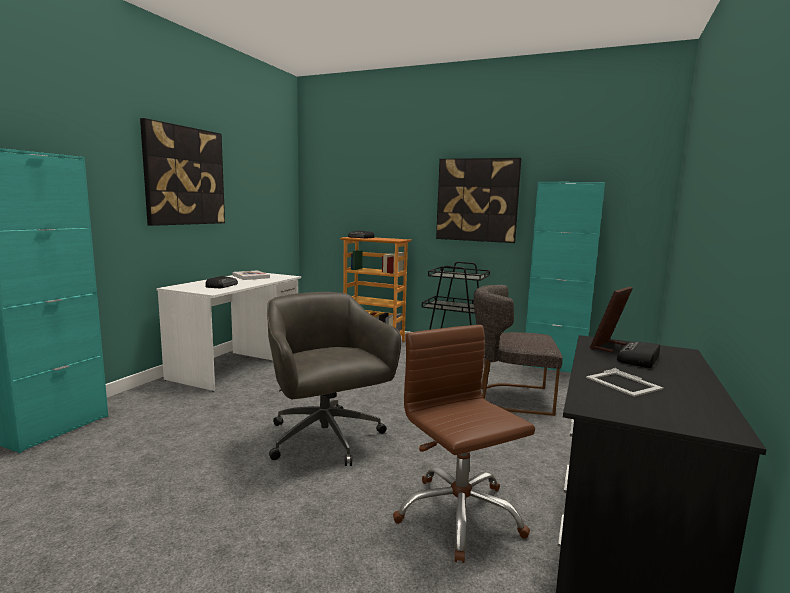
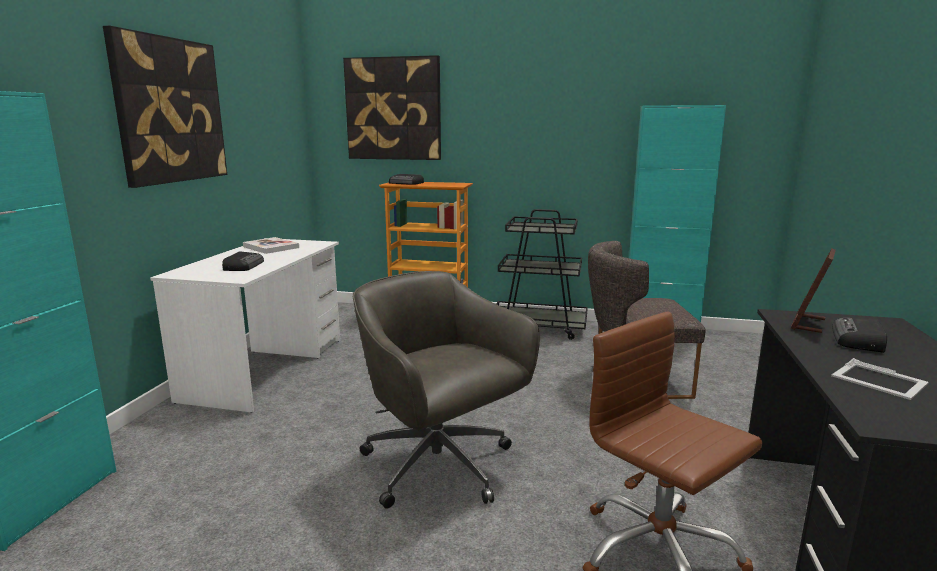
camera: 10 degrees left, 5 degrees up
picture [436,158,522,243] -> picture moved to [343,55,441,160]

